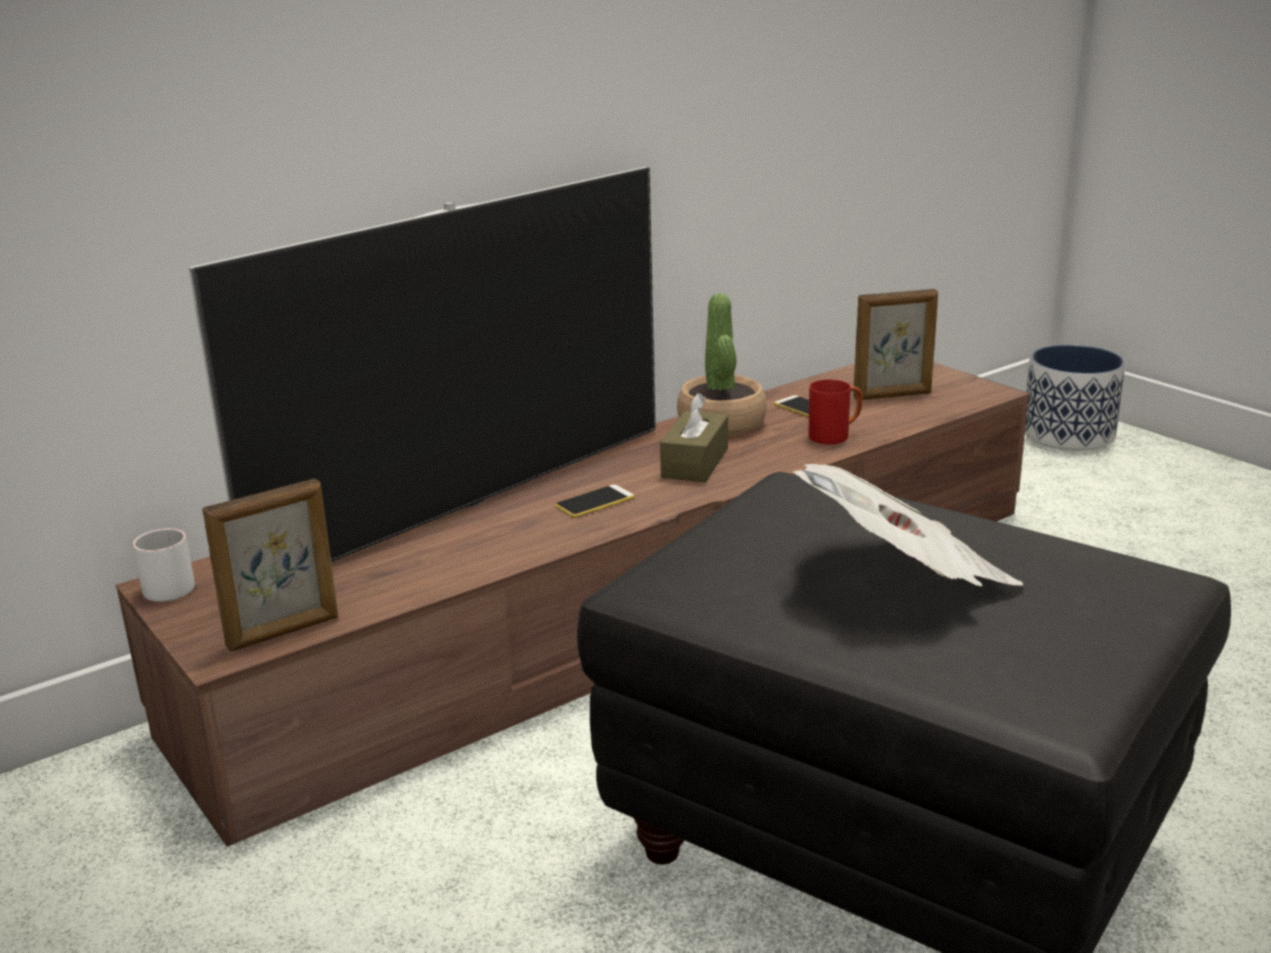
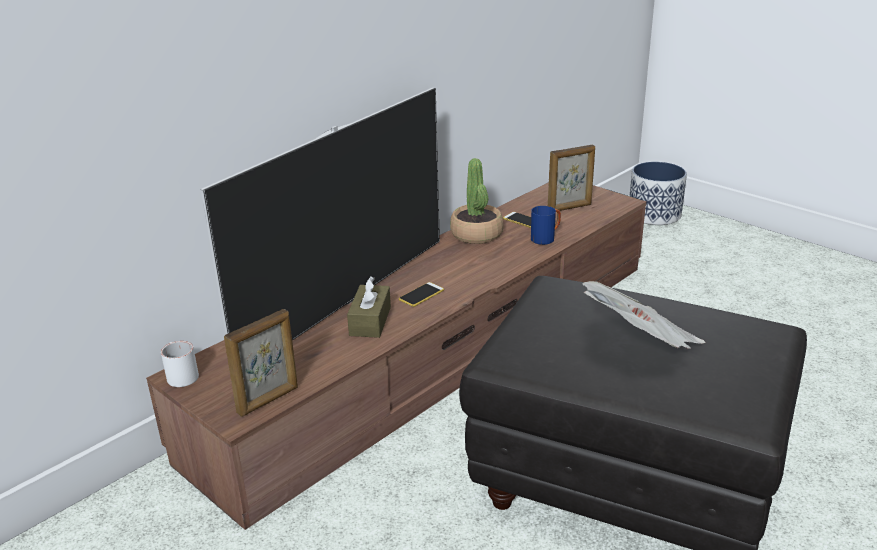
camera: 10 degrees left, 5 degrees up
brown tissue box [660,393,728,482] -> brown tissue box moved to [347,276,391,338]
red mug [808,380,862,444] -> blue mug [531,206,561,245]

